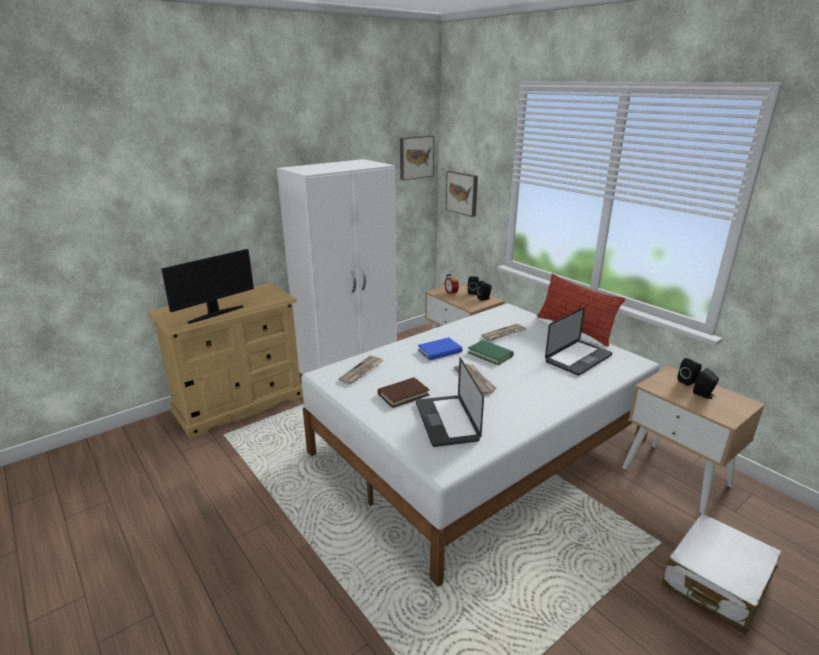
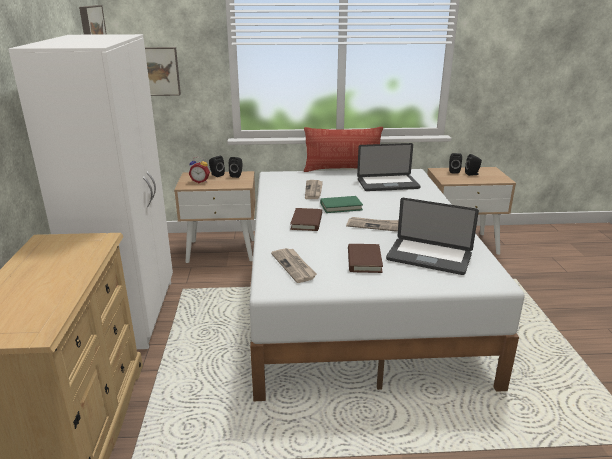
camera: 55 degrees left, 0 degrees up
monitor [161,249,254,324] -> none
blue book [418,337,462,360] -> brown book [290,208,322,231]
laptop [545,307,612,376] -> laptop turned 90 degrees clockwise [357,143,420,191]
white suitcase [662,513,782,634] -> none

